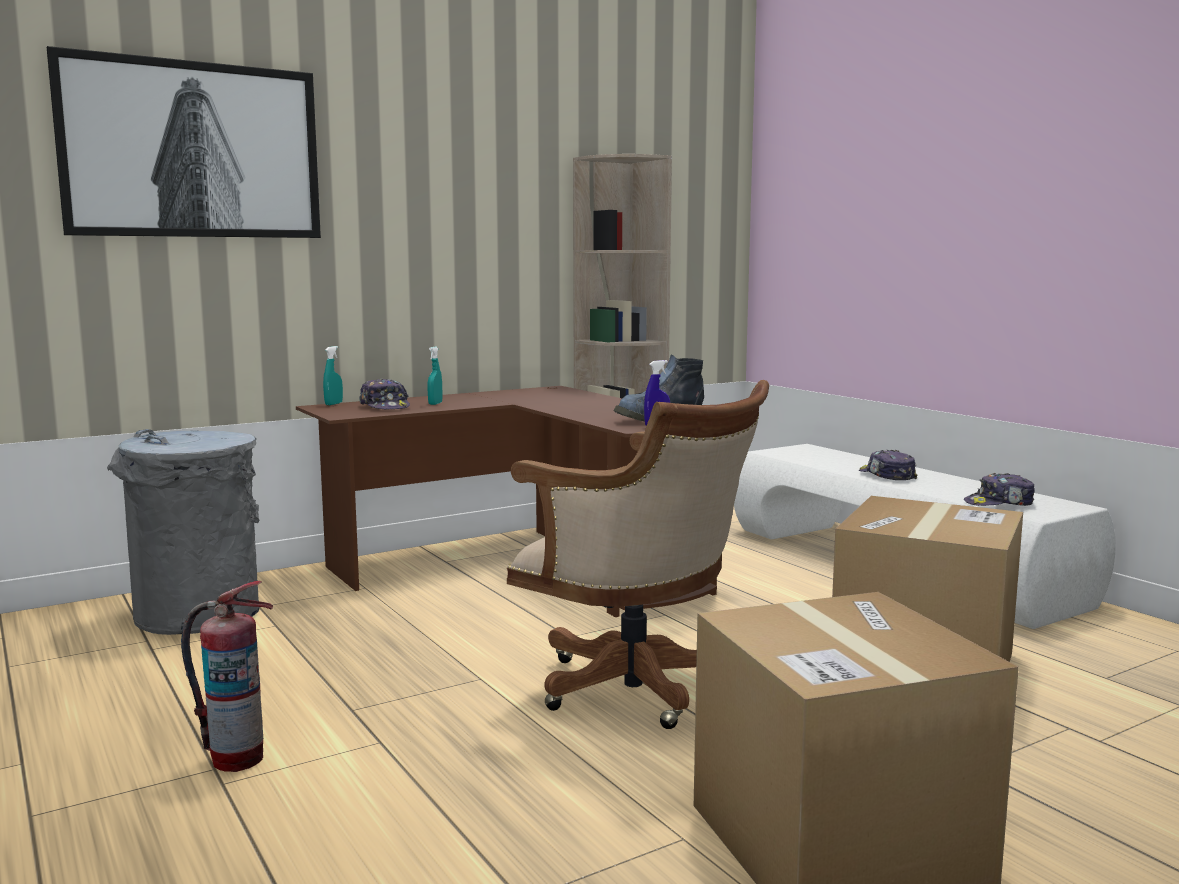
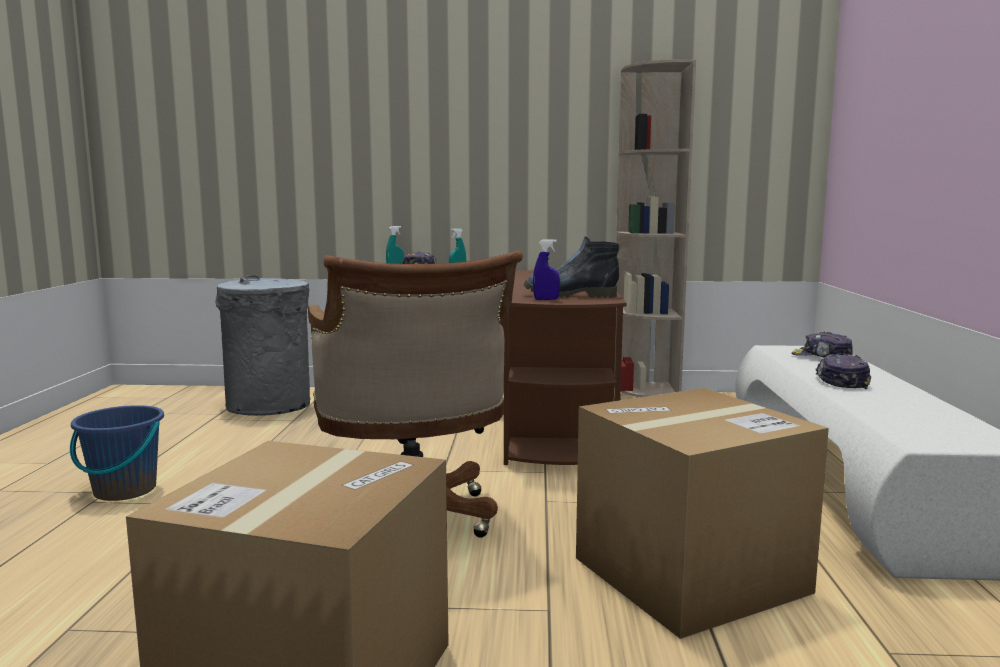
camera: 35 degrees right, 0 degrees up
picture [47,46,321,238] -> none
fire extinguisher [181,581,273,772] -> blue bucket [70,405,164,501]
cap [964,473,1035,506] -> cap moved to [791,332,853,358]

